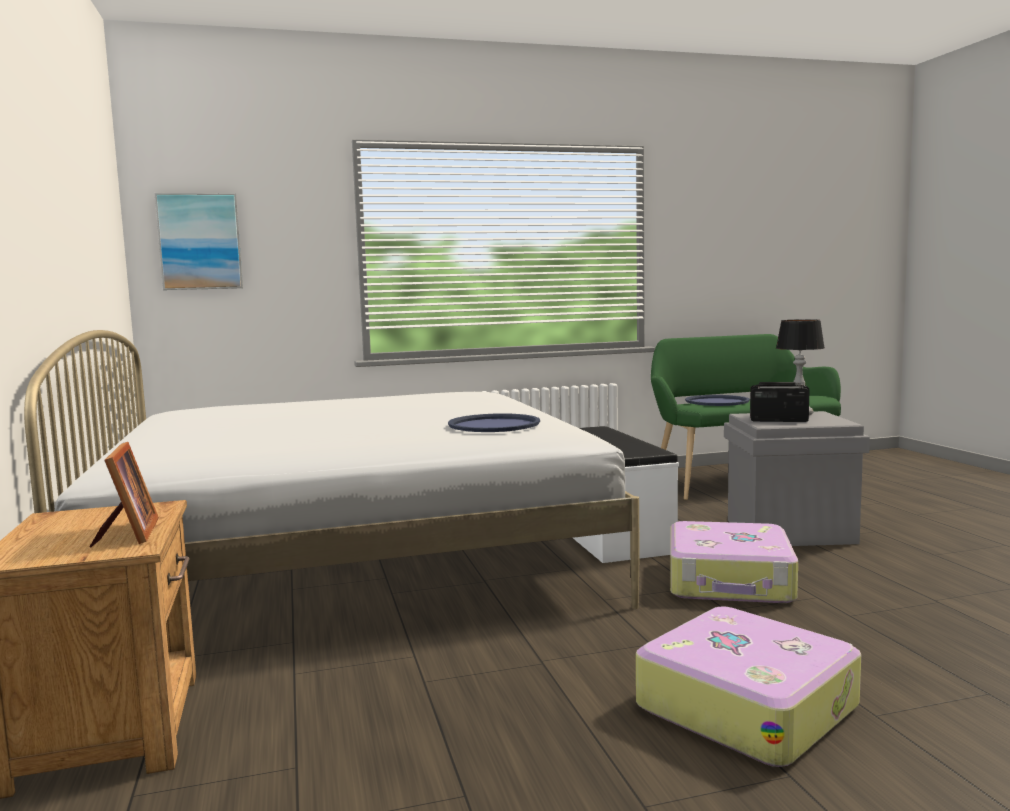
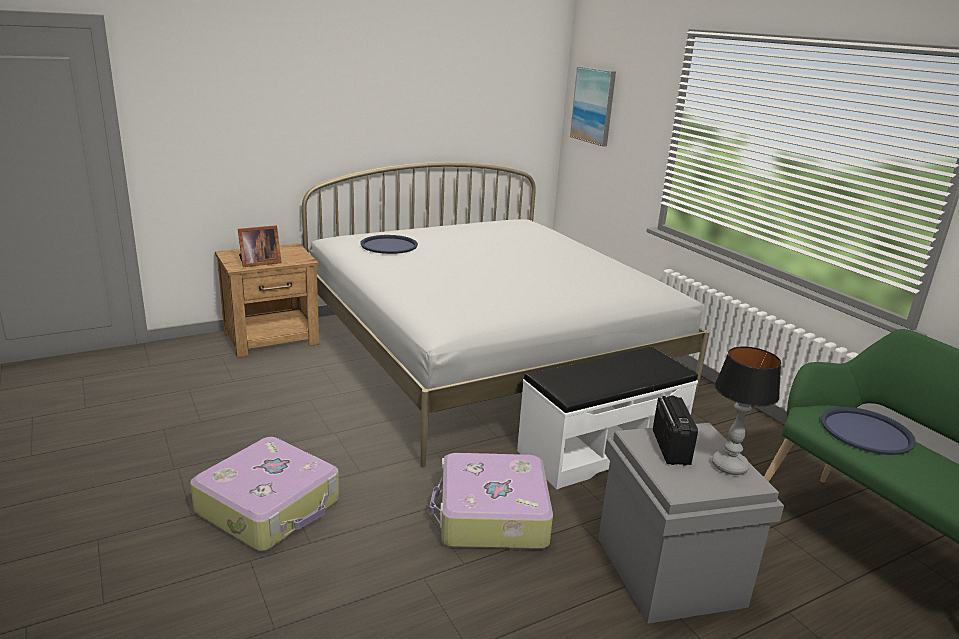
camera: 75 degrees right, 15 degrees up
blue tray [448,413,540,432] -> blue tray moved to [361,235,418,254]

